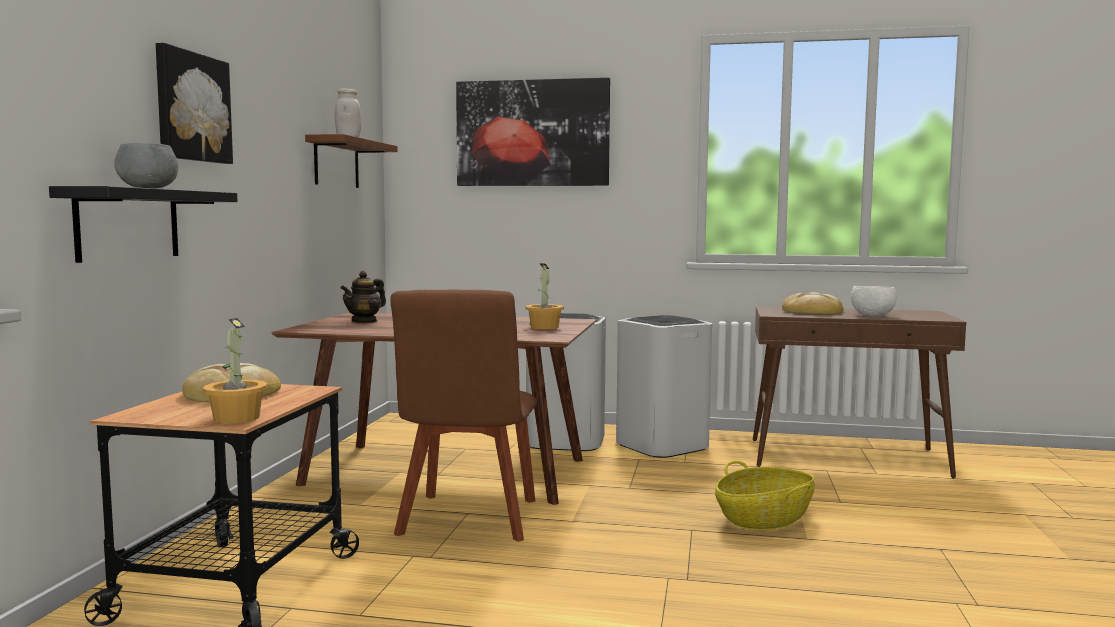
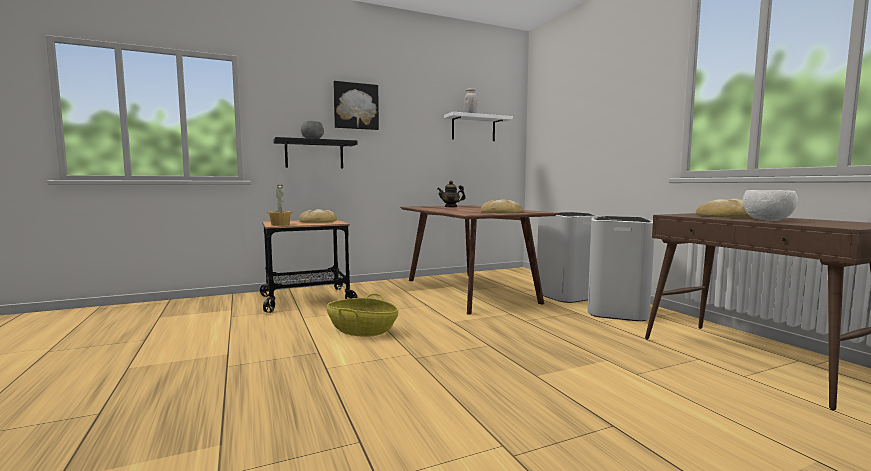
camera: 55 degrees right, 0 degrees up
brown shelf [305,134,397,188] -> white shelf [444,112,513,141]
brown chair [390,290,538,542] -> none
picture [456,78,610,186] -> none
potted plant [525,263,564,329] -> bread [481,199,522,213]
basket [715,461,815,530] -> basket moved to [327,293,398,337]

